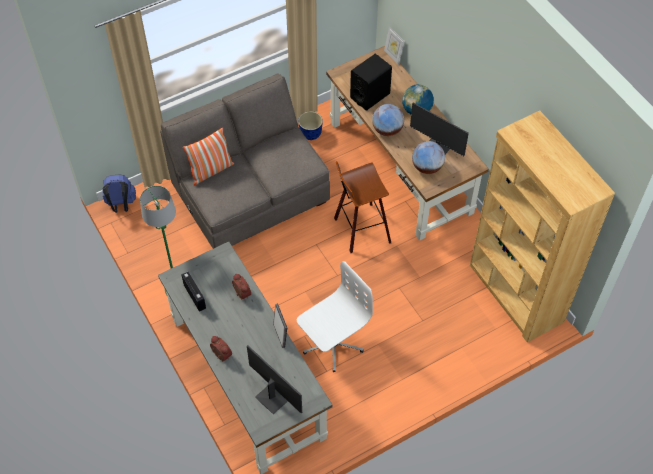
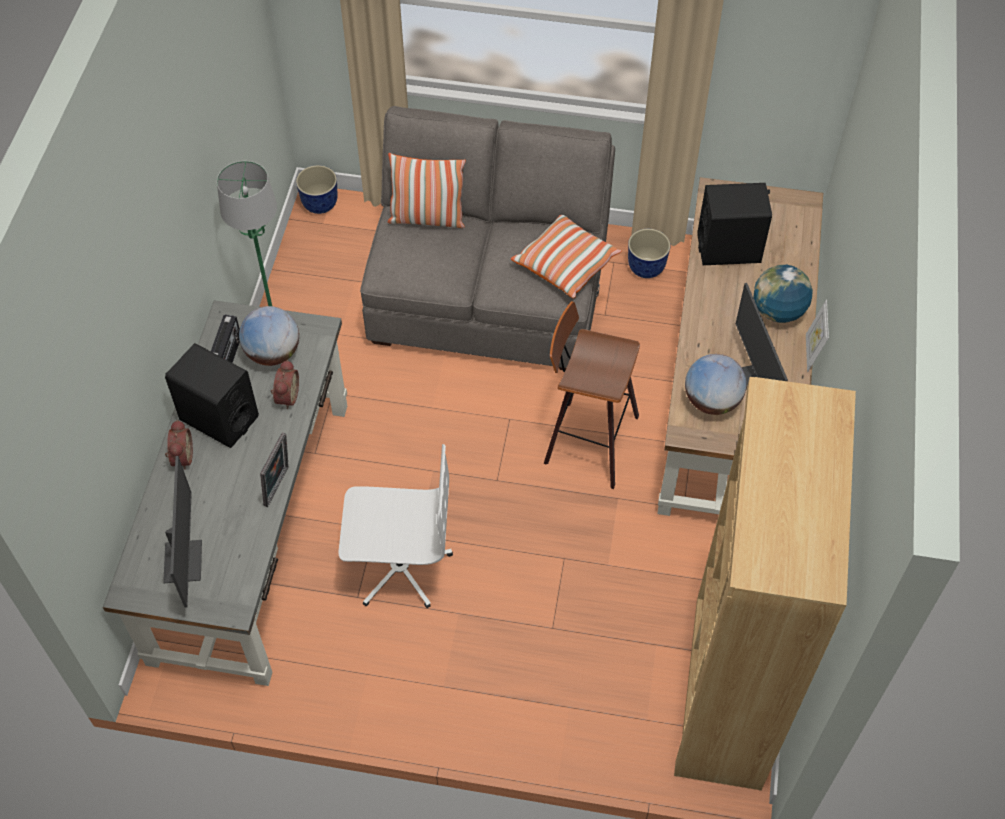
camera: 40 degrees right, 0 degrees up
blue backpack [103,175,136,213] -> planter [296,165,338,214]
globe [372,104,404,136] -> globe moved to [239,306,299,366]
picture frame [384,27,405,65] -> picture frame moved to [806,299,829,372]
none -> black speaker [165,343,259,448]
none -> pillow [511,215,622,299]

